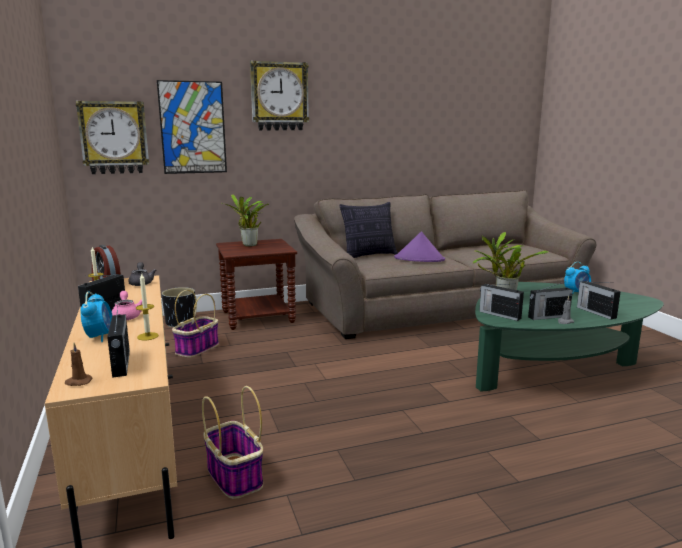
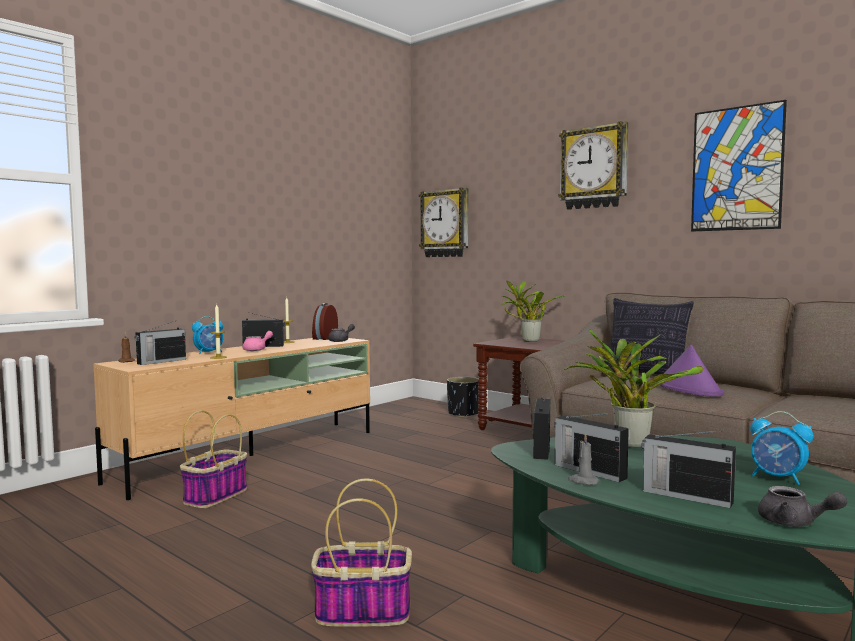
camera: 60 degrees right, 10 degrees down
picture [157,80,227,174] -> picture moved to [691,100,787,232]
basket [172,290,219,358] -> basket moved to [311,479,412,627]
radio [577,281,621,320] -> radio turned 90 degrees counterclockwise [641,431,736,508]
none -> grey teapot [758,486,847,527]

